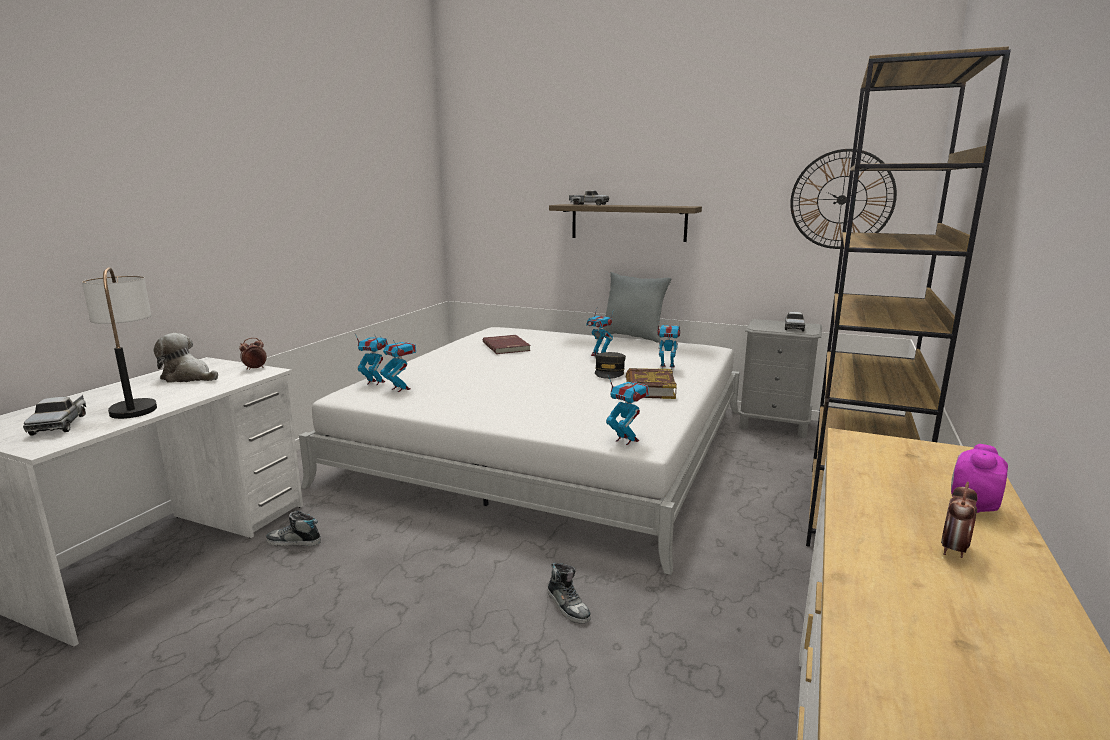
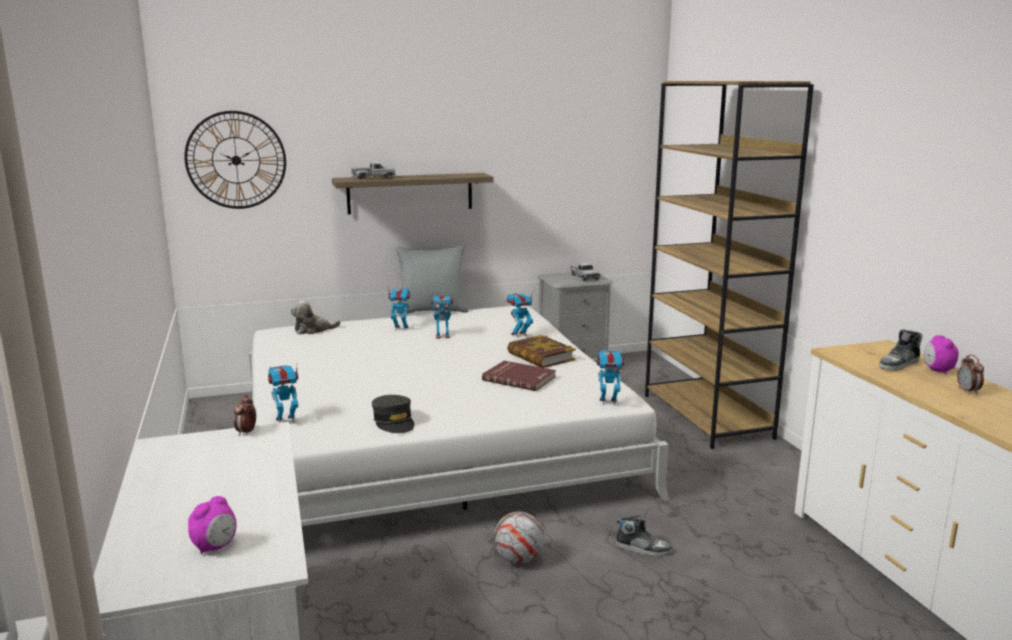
camera: 40 degrees left, 0 degrees up
toy truck [23,395,86,436] -> alarm clock [188,496,236,554]
table lamp [82,267,157,419] -> none
plush toy [154,333,218,383] -> plush toy moved to [291,300,341,334]
shoe [266,511,321,546] -> shoe moved to [879,329,923,371]
toy robot [380,336,416,392] -> toy robot moved to [388,288,411,331]
red book [483,335,531,354] -> red book moved to [482,361,556,391]
grey cap [595,352,626,379] -> grey cap moved to [372,395,414,433]
wall clock [790,149,897,249] -> wall clock moved to [184,111,286,209]
none -> football [494,511,544,564]

